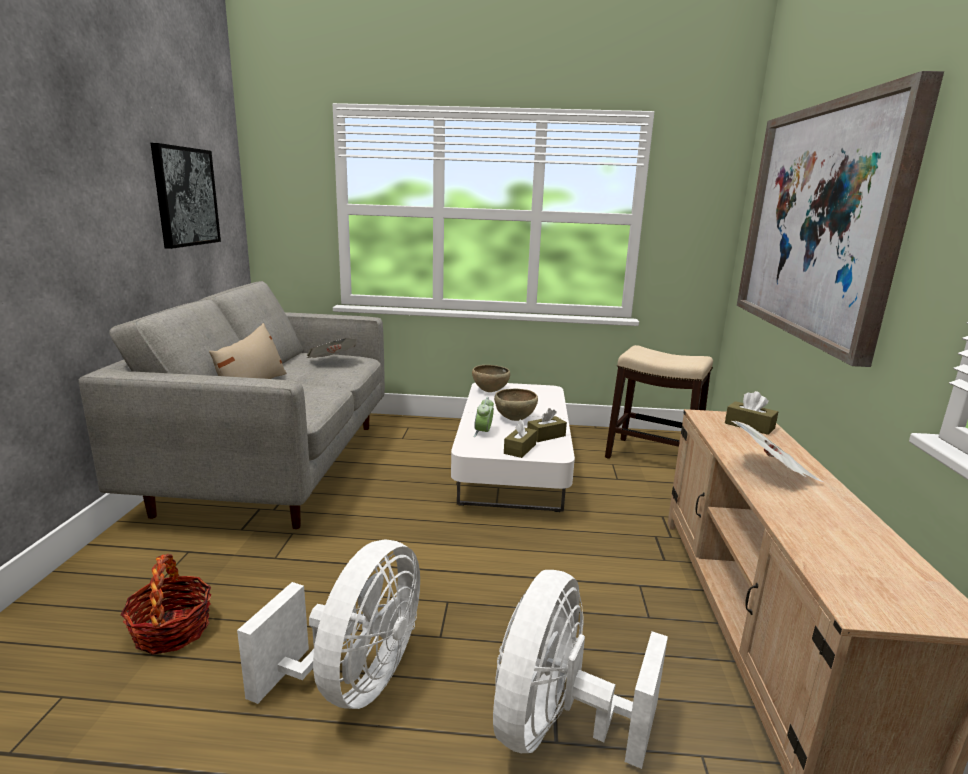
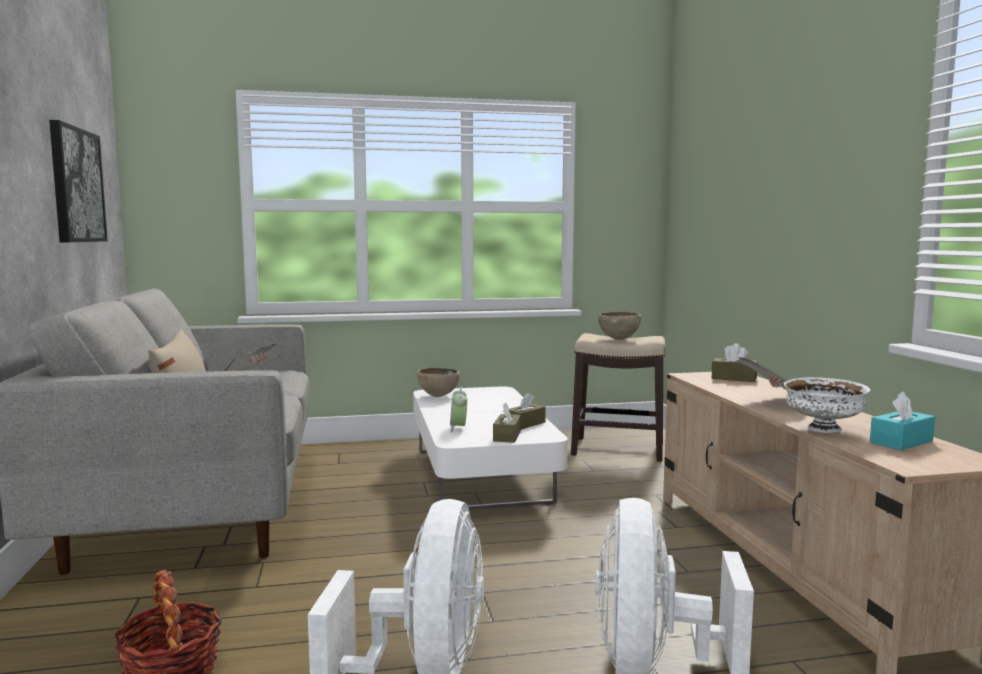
camera: 15 degrees left, 10 degrees down
brown bowl [494,389,538,421] -> brown bowl moved to [598,312,641,340]
picture [737,71,944,367] -> none
none -> white bowl [784,377,870,433]
none -> turquoise tissue box [870,392,935,450]

